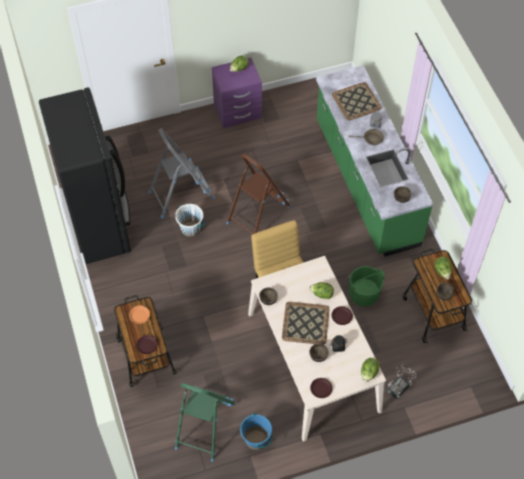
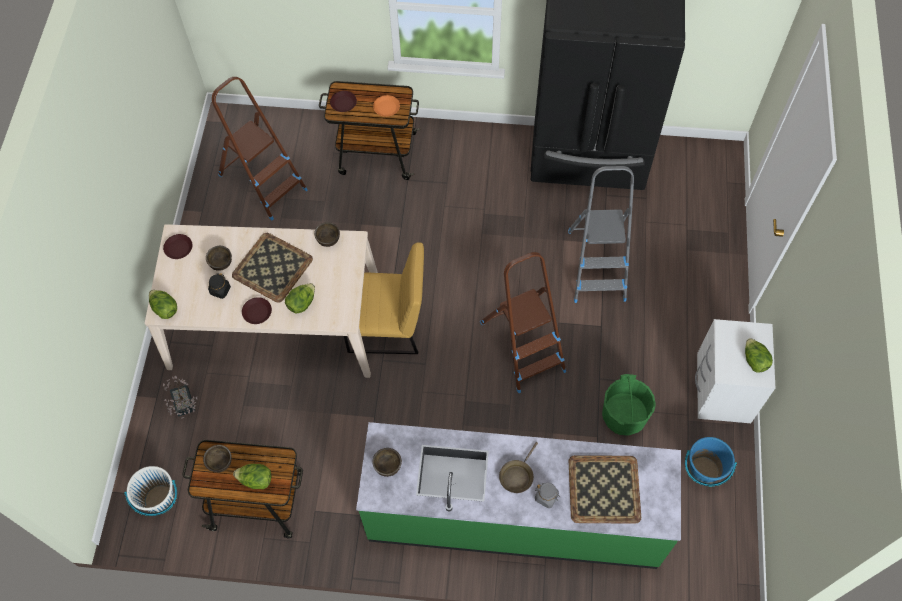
camera: 115 degrees right, 5 degrees up
white bucket [175,204,205,237] -> white bucket moved to [124,466,177,516]
green step ladder [175,383,236,462] -> brown step ladder [212,77,308,220]
purple nightstand [212,58,262,128] -> white nightstand [695,319,775,423]
blue bucket [240,413,272,450] -> blue bucket moved to [685,437,737,486]
green bucket [349,266,385,307] -> green bucket moved to [602,374,656,436]

